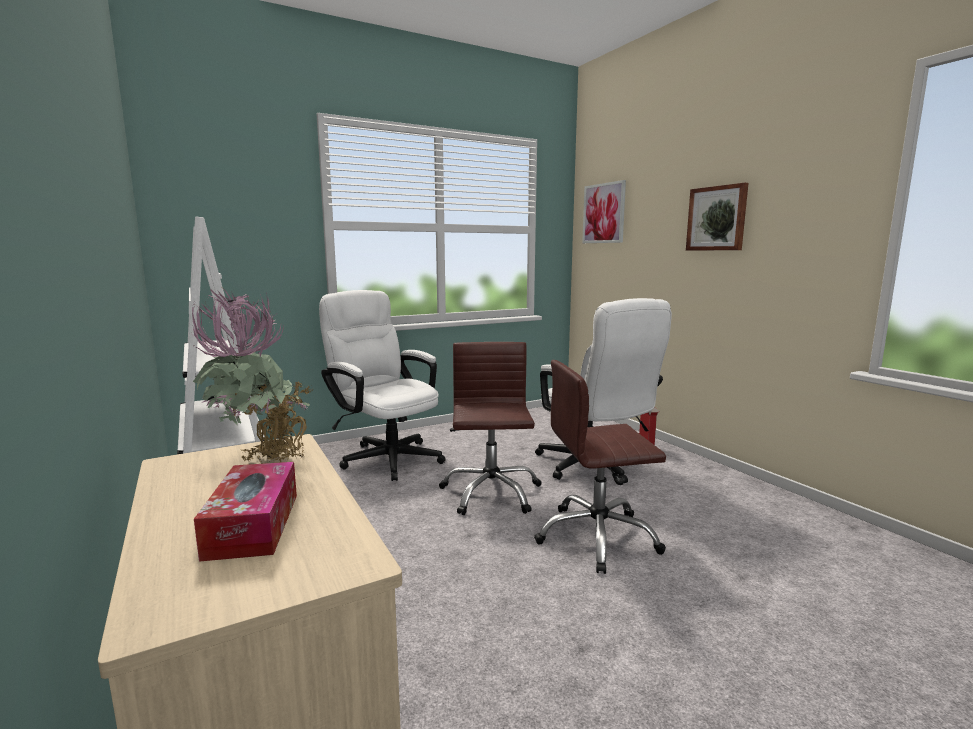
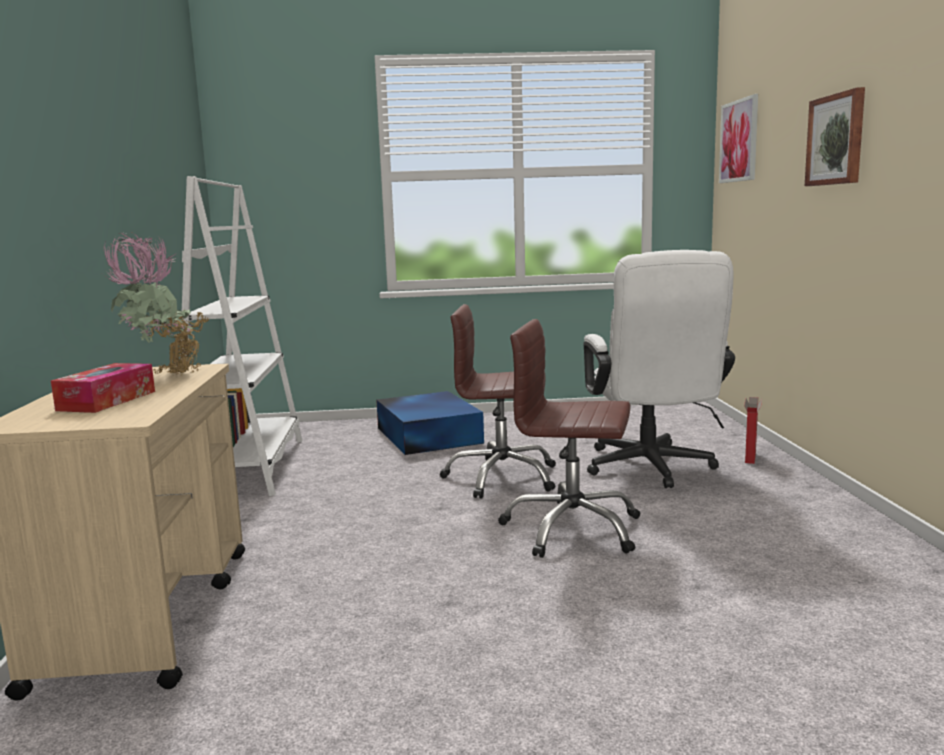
camera: 25 degrees right, 0 degrees up
white office chair [319,290,446,481] -> blue storage box [376,391,484,455]
brown office chair [439,342,542,515] -> brown office chair turned 105 degrees counterclockwise [440,304,556,499]

